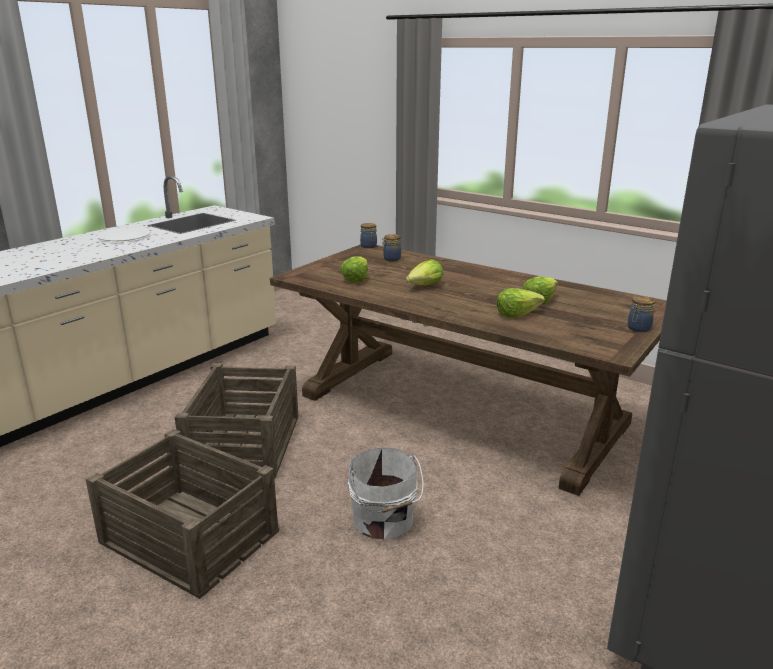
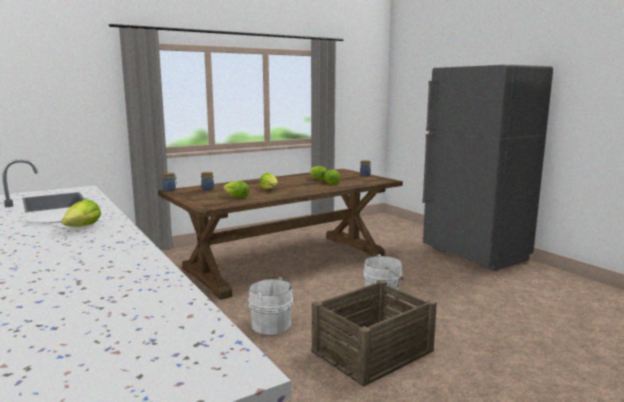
camera: 70 degrees left, 10 degrees down
crate [175,363,298,479] -> white bucket [245,277,293,335]
none -> lettuce [62,199,101,227]

